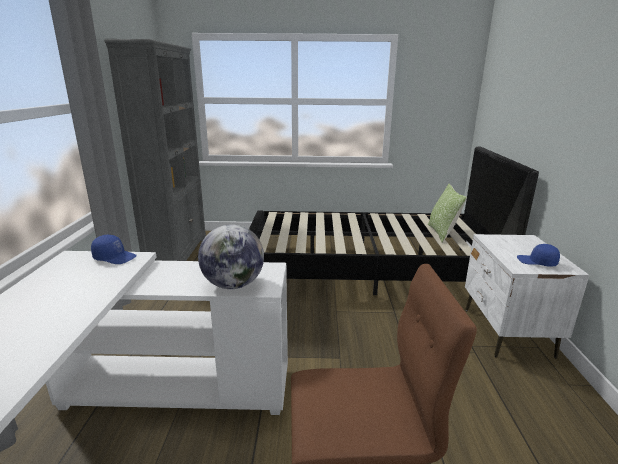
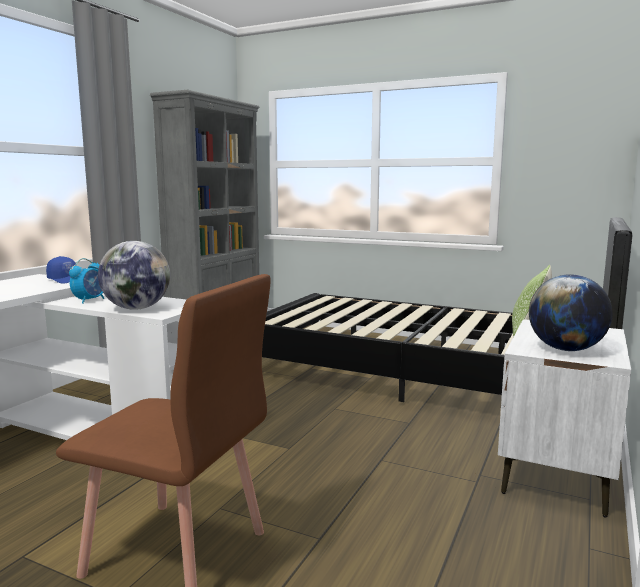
camera: 25 degrees right, 10 degrees down
blue cap [517,244,560,267] -> globe [529,274,613,351]
none -> alarm clock [69,258,104,304]

